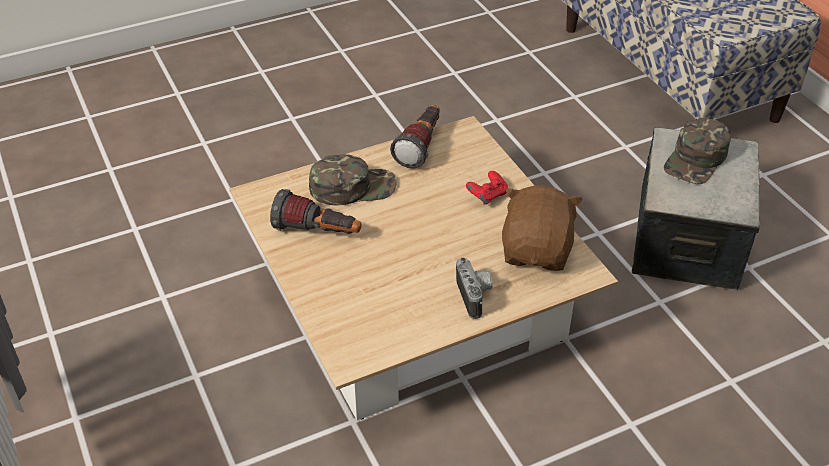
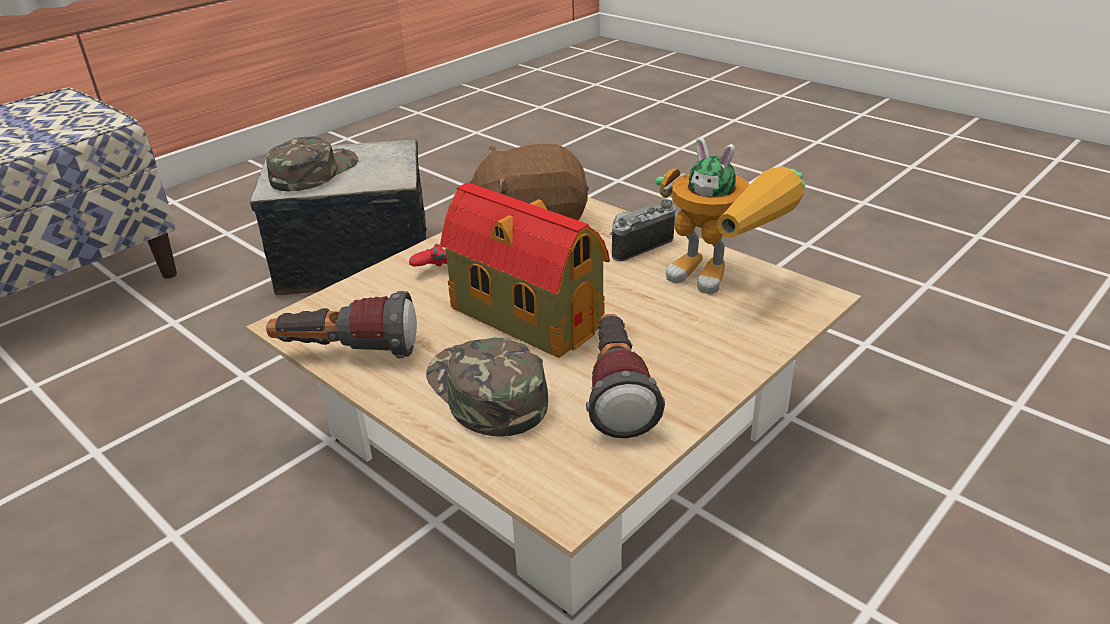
camera: 110 degrees left, 10 degrees down
green cap [664,118,731,184] -> green cap turned 75 degrees counterclockwise [266,136,358,191]
none -> toy house [440,182,610,358]
none -> toy robot [655,137,805,294]

